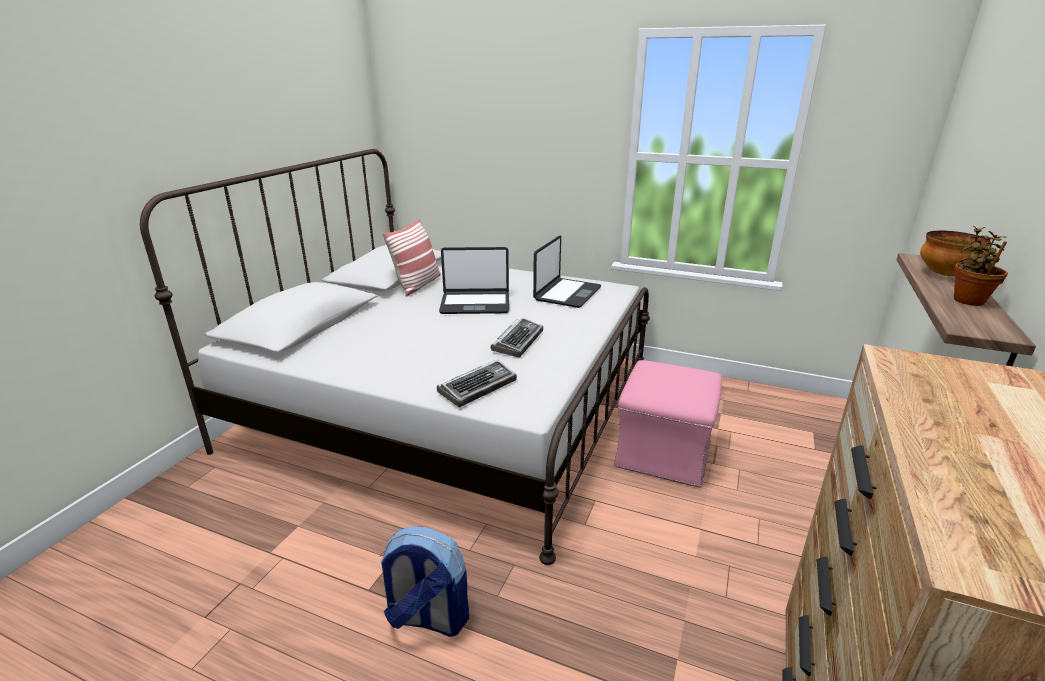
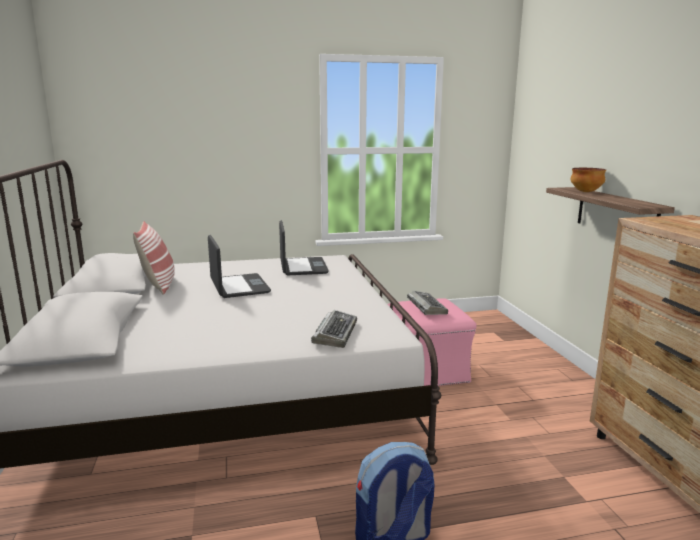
camera: 35 degrees left, 10 degrees down
laptop [439,247,509,314] -> laptop turned 75 degrees counterclockwise [208,235,271,298]
keyboard [491,318,543,358] -> keyboard moved to [407,291,448,315]
potted plant [953,226,1008,306] -> none

